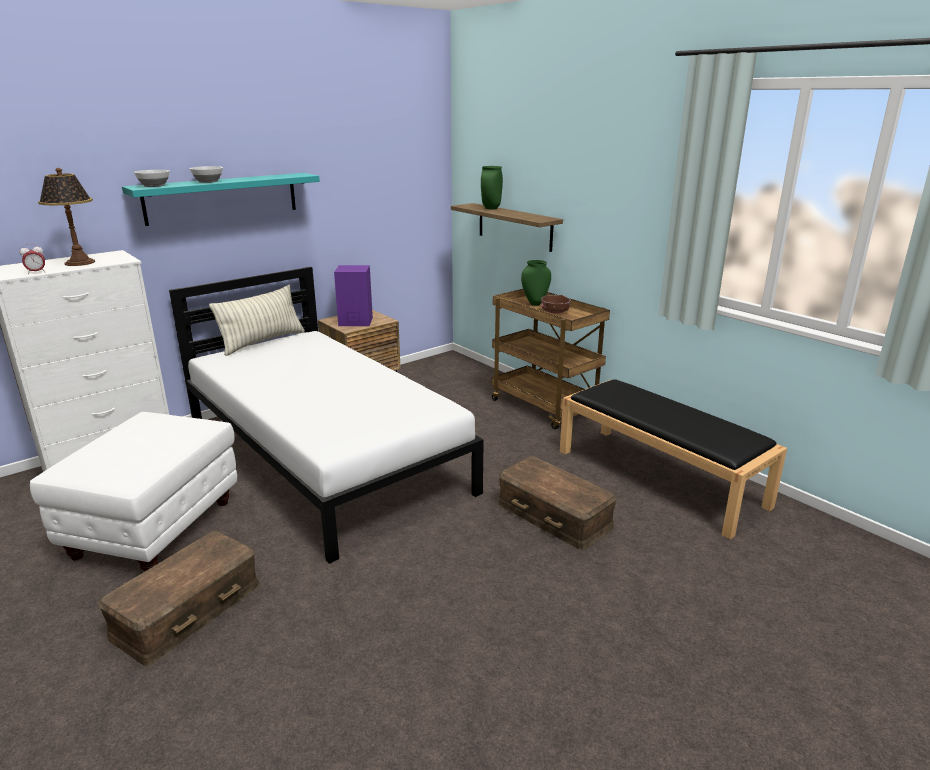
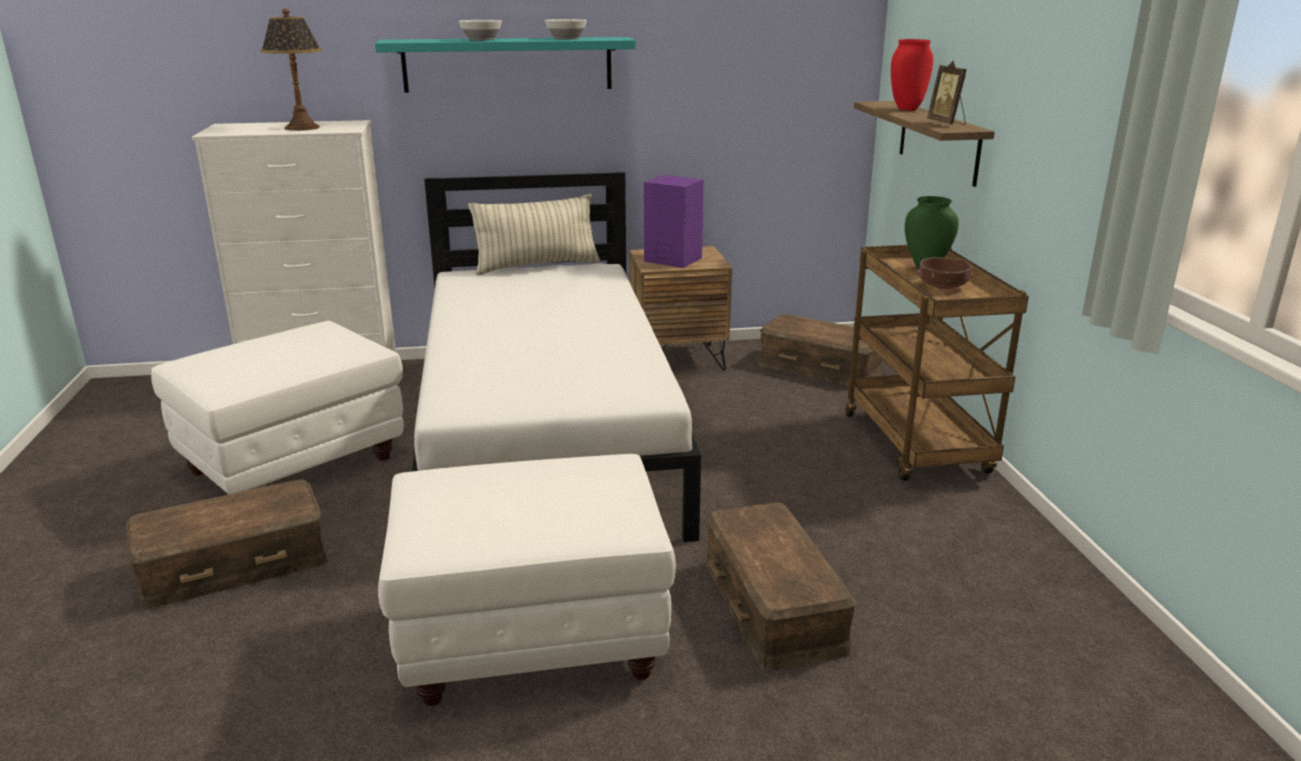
camera: 30 degrees right, 0 degrees up
alarm clock [19,243,45,274] -> none
bowl [134,170,170,187] -> bowl moved to [545,19,587,40]
green vase [481,166,503,209] -> red vase [891,39,933,111]
black bench [560,380,787,539] -> none
none -> white ottoman [378,454,676,706]
none -> brown storage box [759,314,883,385]
none -> picture frame [927,61,967,125]

